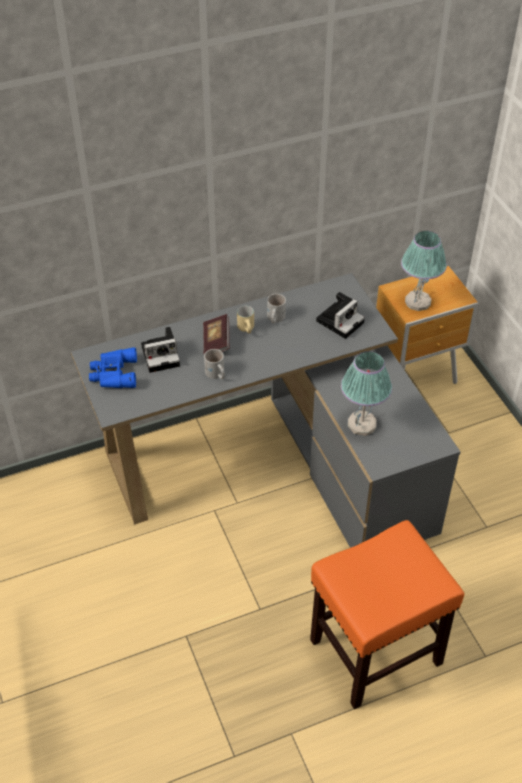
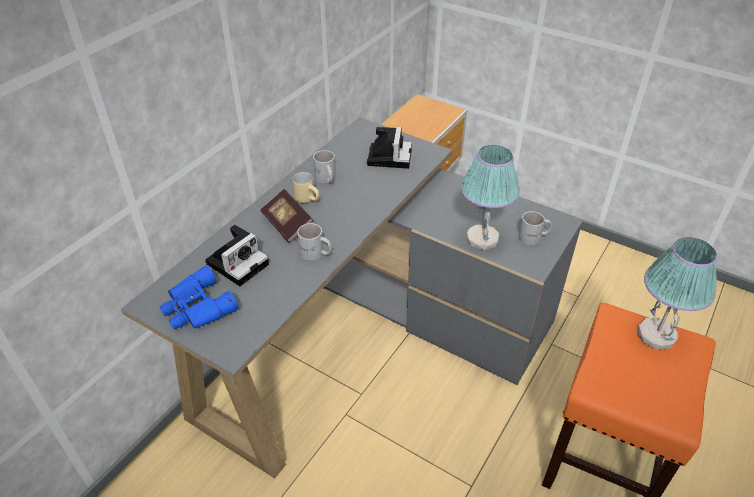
camera: 35 degrees left, 5 degrees down
table lamp [401,231,447,311] -> table lamp moved to [638,237,717,350]
none -> white mug [518,211,552,245]

